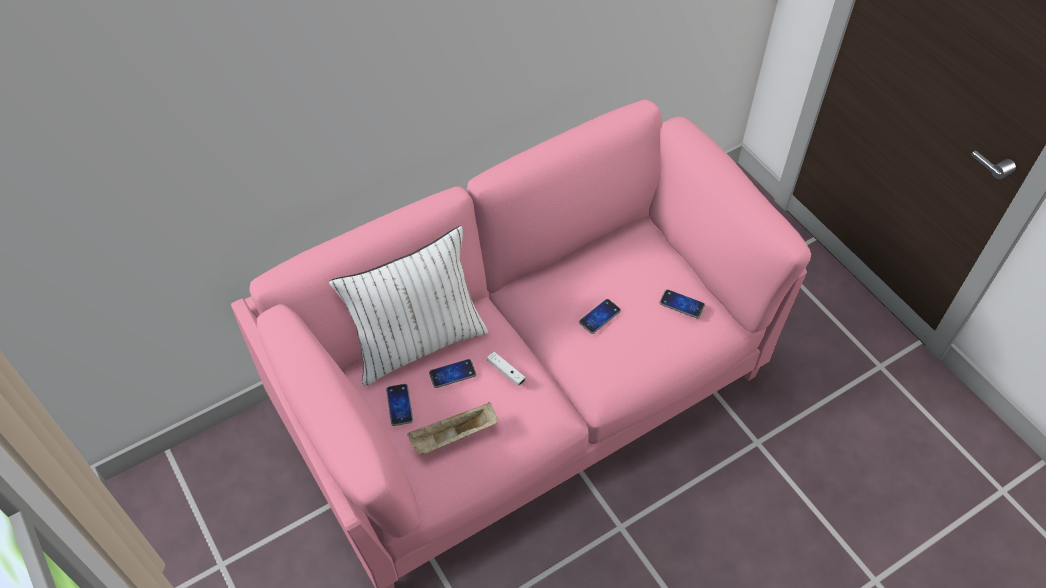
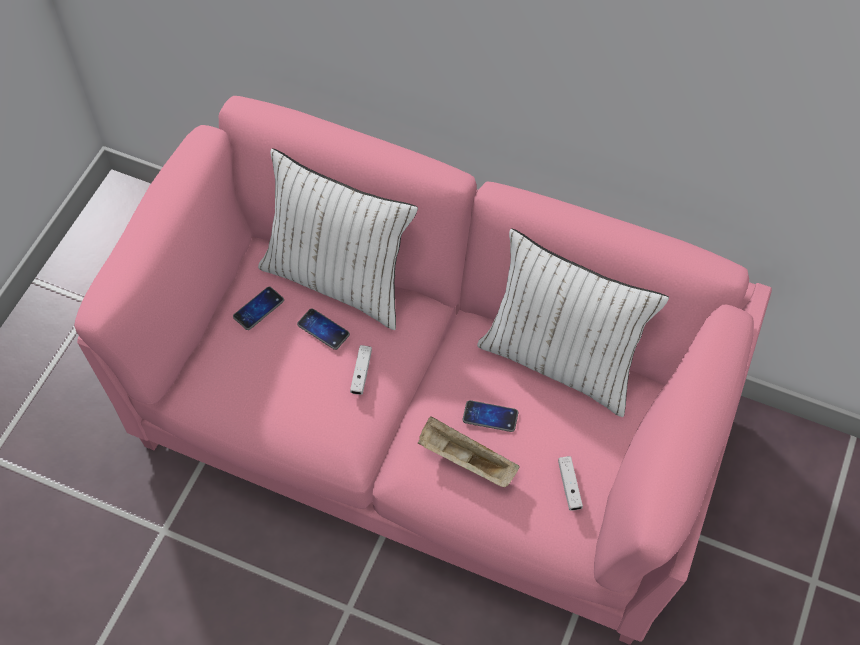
camera: 55 degrees right, 5 degrees up
beige tray [407,403,498,456] -> beige tray moved to [418,416,520,487]
phone [660,289,705,318] -> white game controller [558,456,583,511]
none -> white pillow [477,228,669,417]

